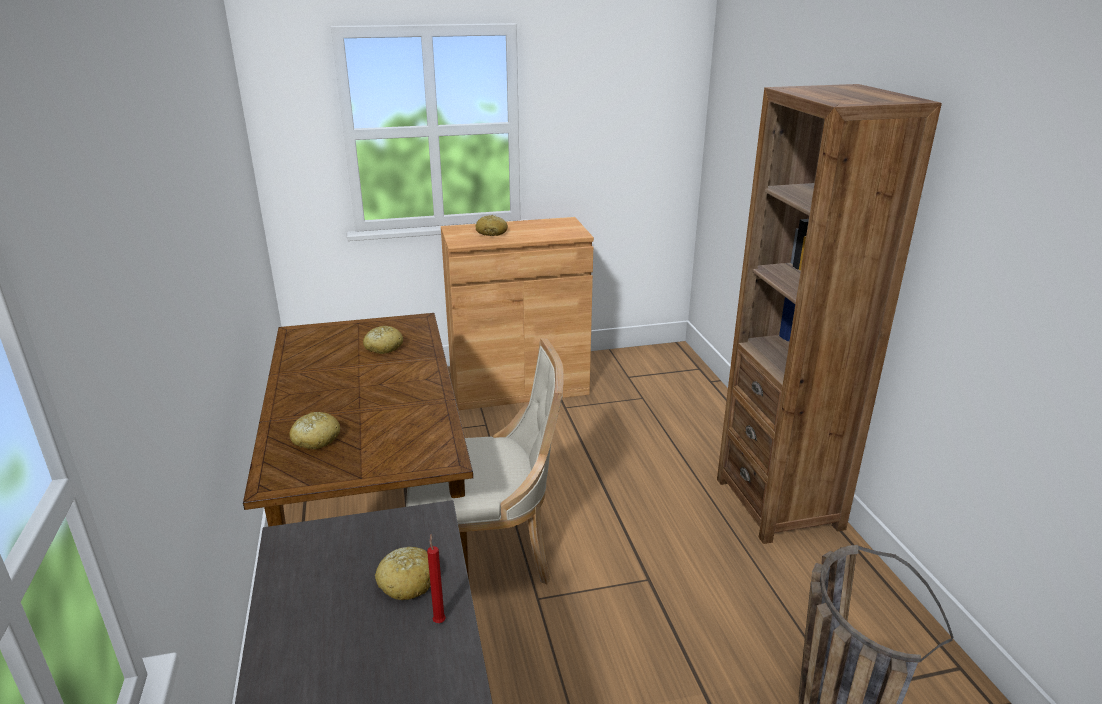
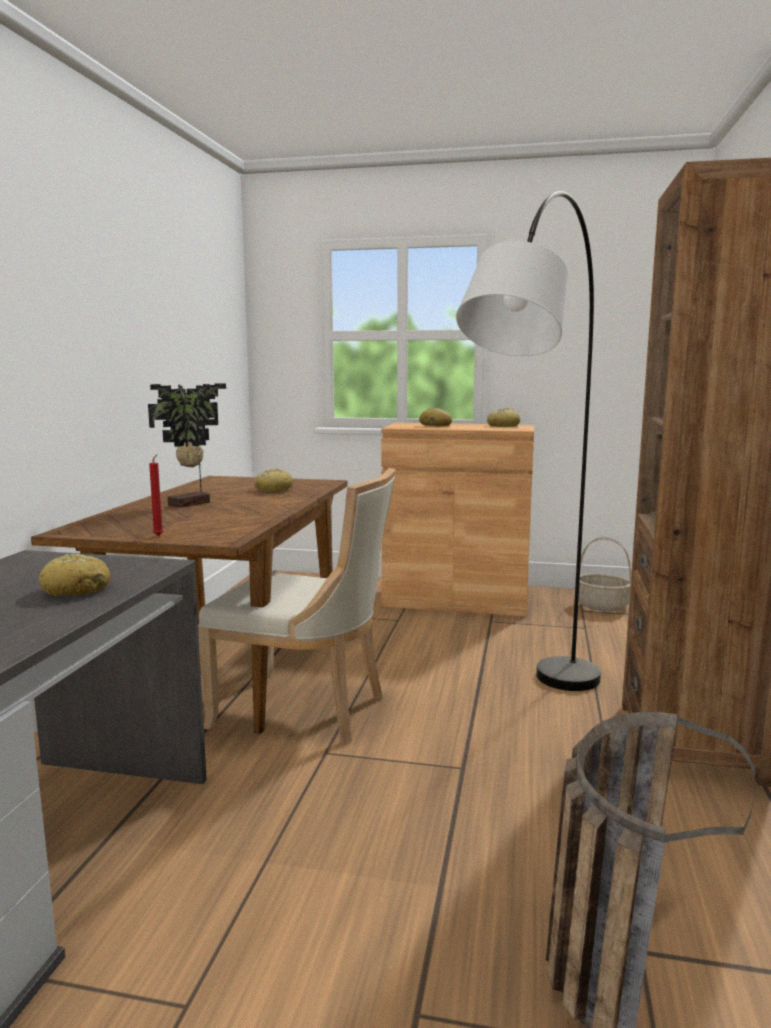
camera: 25 degrees right, 15 degrees down
bread [289,412,340,449] -> bread moved to [487,408,520,427]
red candle [427,534,446,623] -> red candle moved to [149,454,163,536]
none -> potted plant [148,383,226,508]
none -> grey floor lamp [456,191,601,691]
none -> basket [579,537,631,612]

